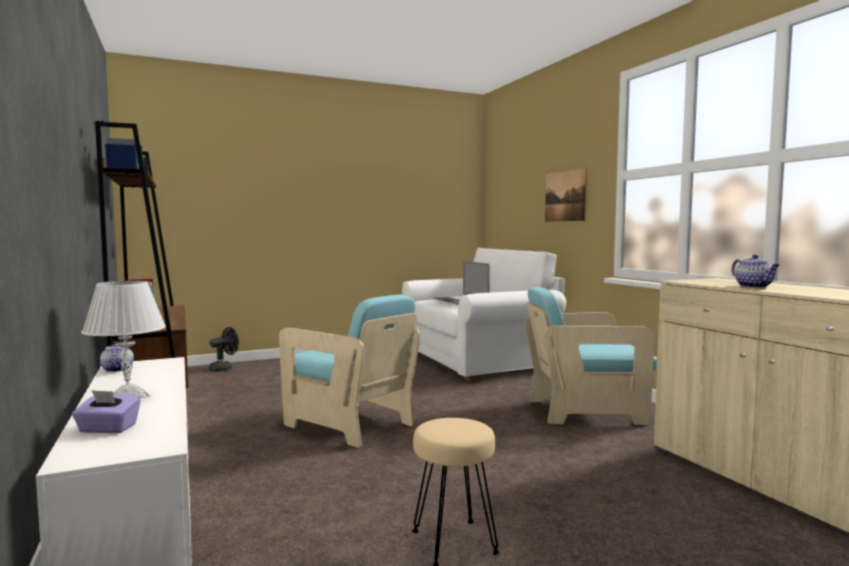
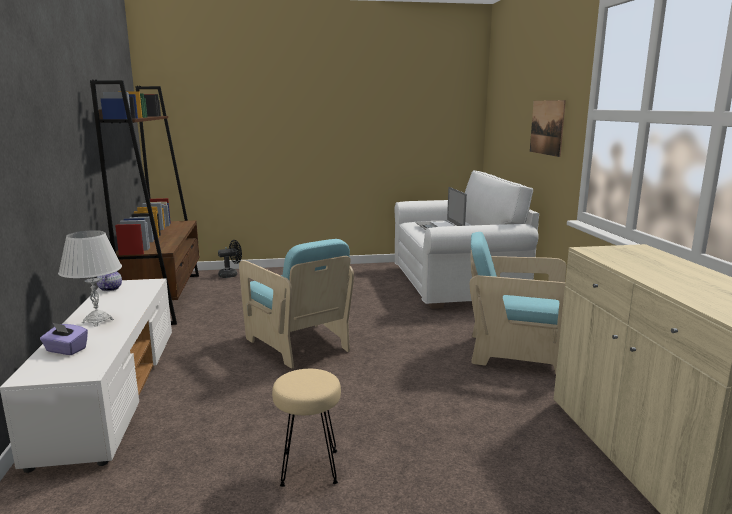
camera: 15 degrees right, 10 degrees up
teapot [732,254,780,288] -> none

